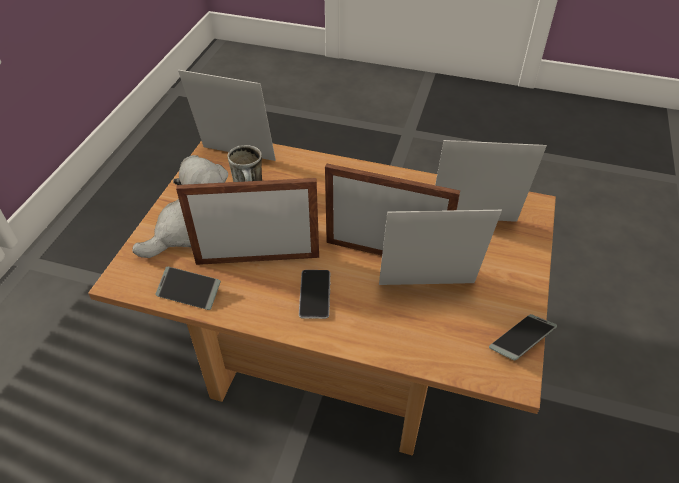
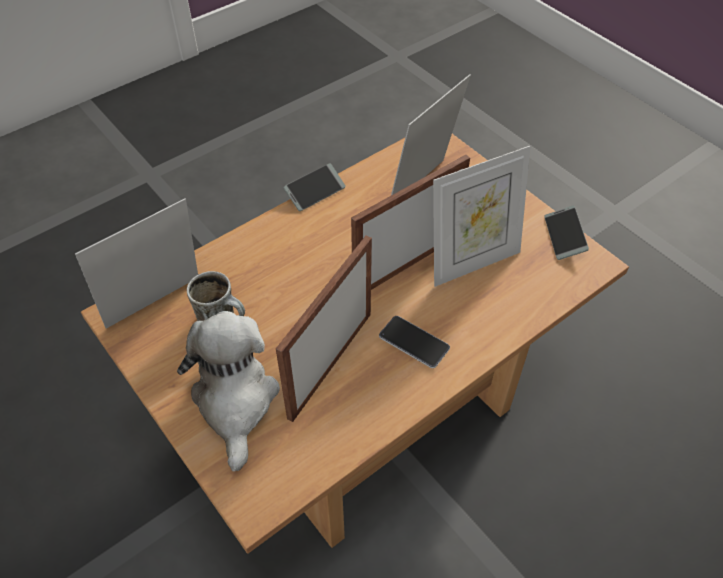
camera: 55 degrees left, 5 degrees up
phone [156,267,221,310] -> phone moved to [284,164,346,211]
picture frame [379,210,502,285] -> picture frame turned 150 degrees counterclockwise [433,146,530,287]

